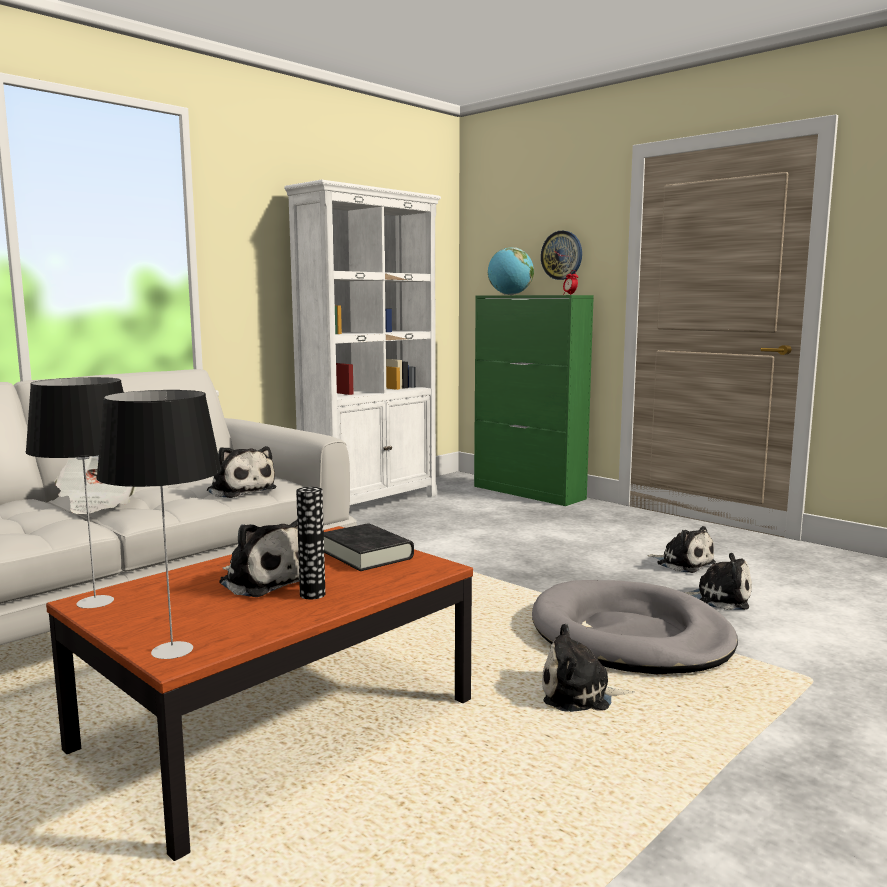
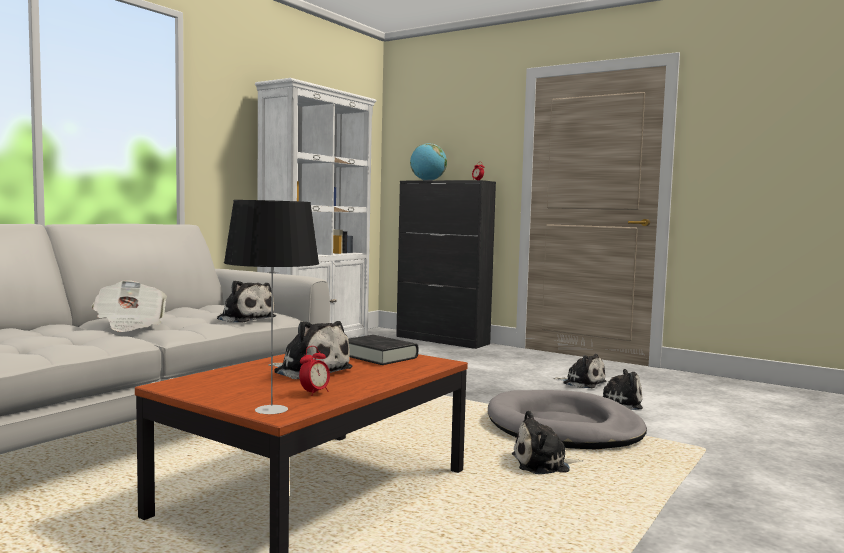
camera: 10 degrees left, 5 degrees down
table lamp [25,377,123,608] -> none
vase [296,487,325,600] -> none
green cabinet [474,295,594,506] -> black cabinet [396,180,496,349]
wall clock [541,231,582,280] -> none
none -> alarm clock [299,346,330,396]

